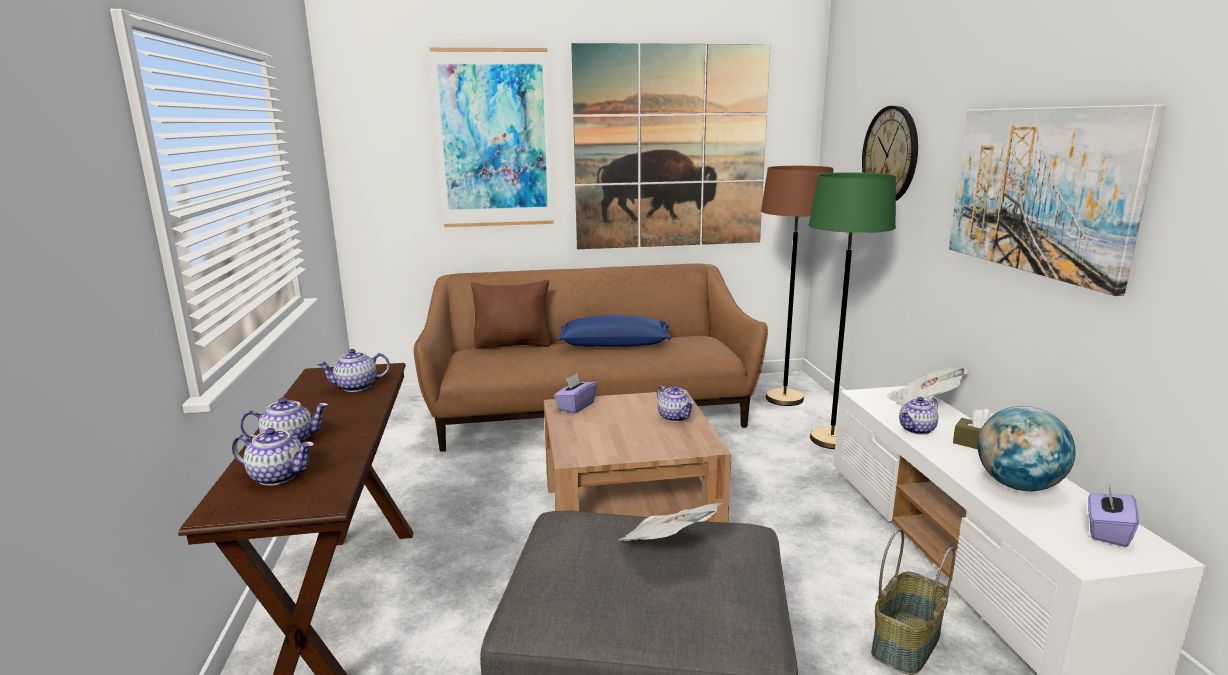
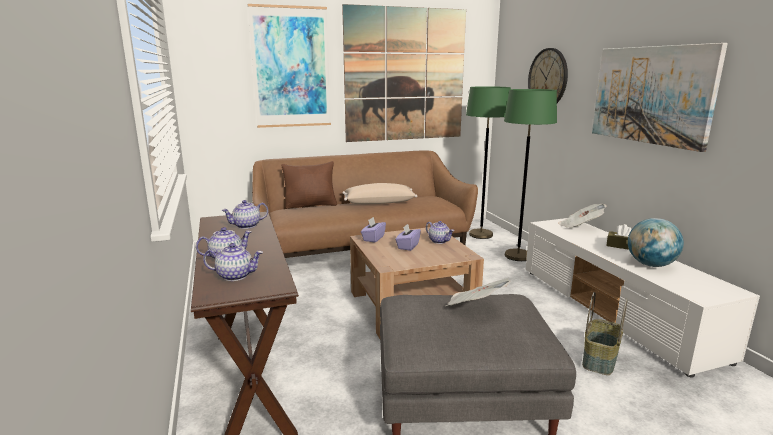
camera: 10 degrees left, 0 degrees up
blue pillow [558,315,671,347] -> beige pillow [342,183,417,204]
brown floor lamp [761,166,833,406] -> green floor lamp [466,86,511,239]
teapot [899,397,938,435] -> none
purple tissue box [1088,483,1139,547] -> purple tissue box moved to [395,224,421,251]

